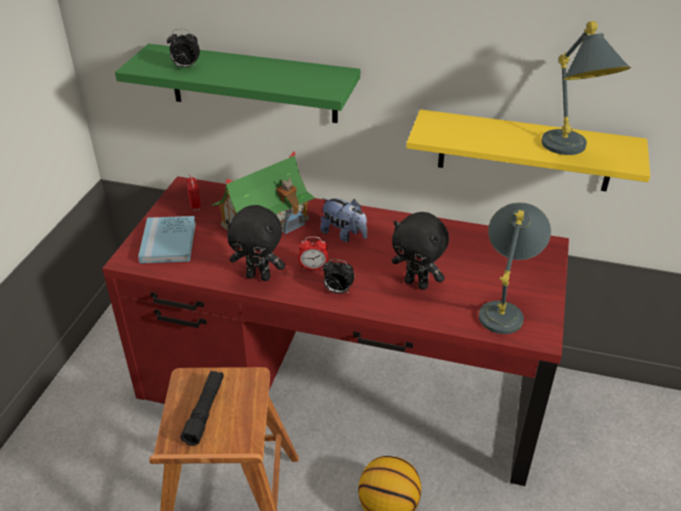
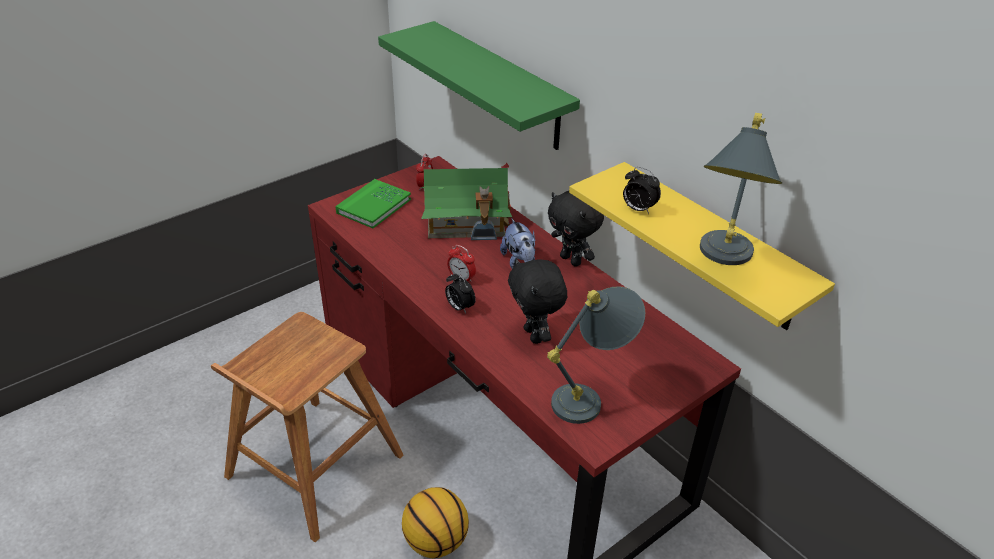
camera: 35 degrees right, 0 degrees up
blue book [138,216,196,264] -> green book [335,179,411,228]
alarm clock [167,29,200,68] -> alarm clock moved to [623,167,661,214]
black flashlight [180,370,224,446] -> none
black plush toy [226,205,285,281] -> black plush toy moved to [548,191,604,267]

